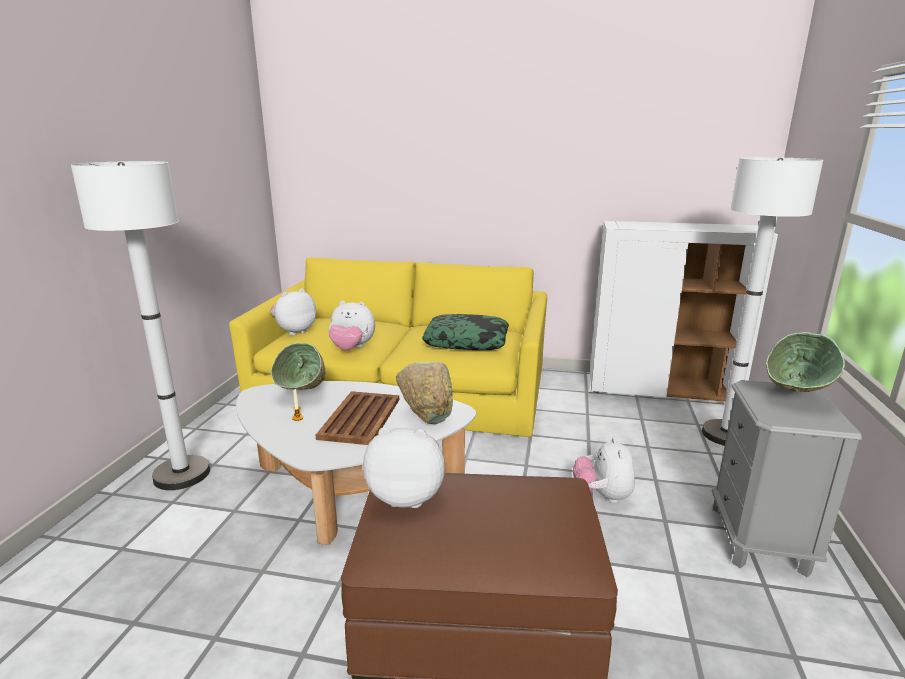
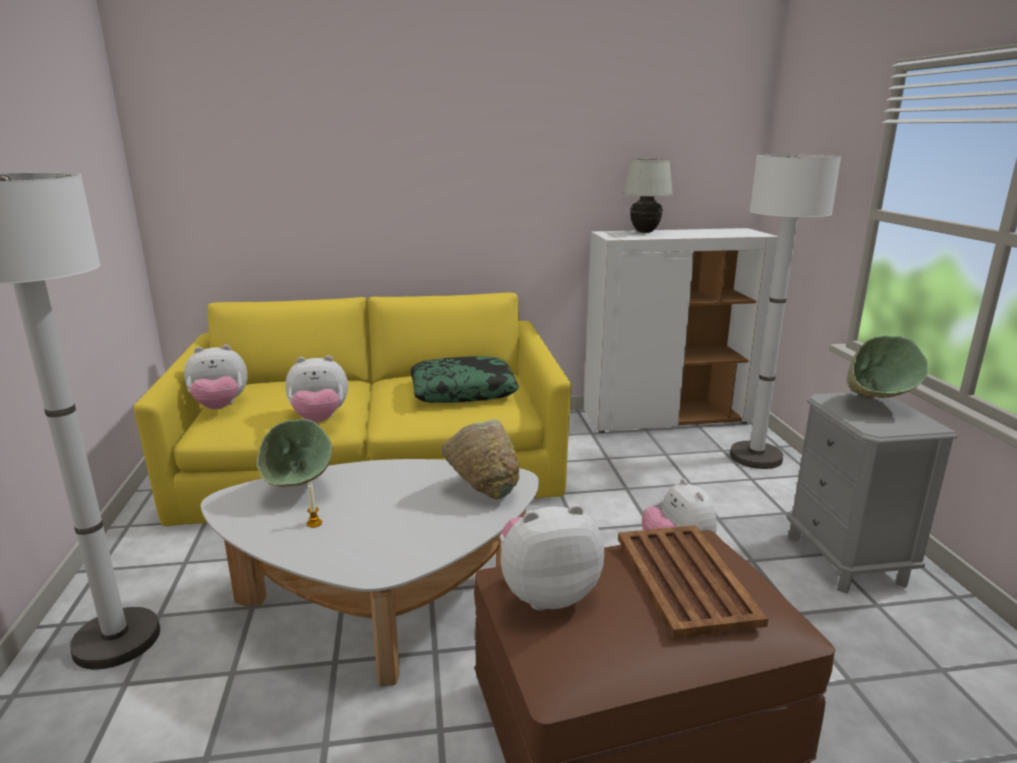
camera: 20 degrees left, 0 degrees up
plush toy [271,288,316,335] -> plush toy turned 135 degrees counterclockwise [184,345,248,409]
brown tray [316,391,399,445] -> brown tray moved to [618,525,768,638]
none -> white table lamp [623,159,673,233]

